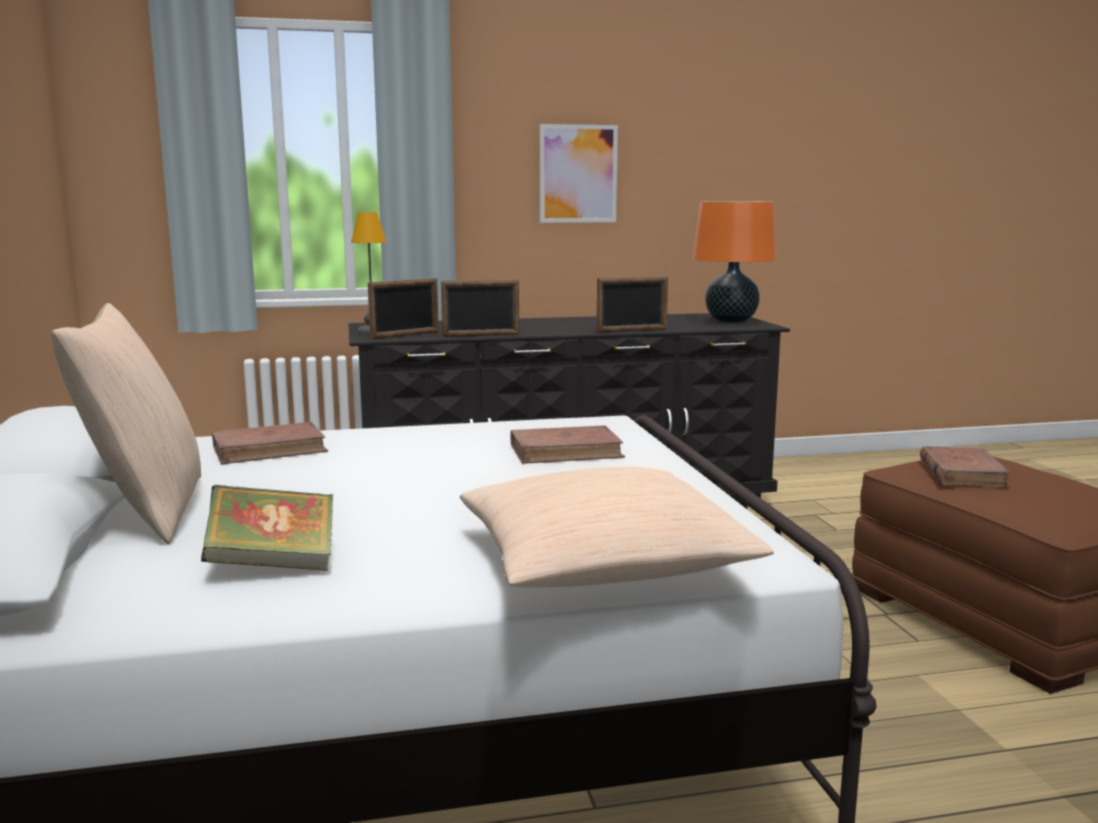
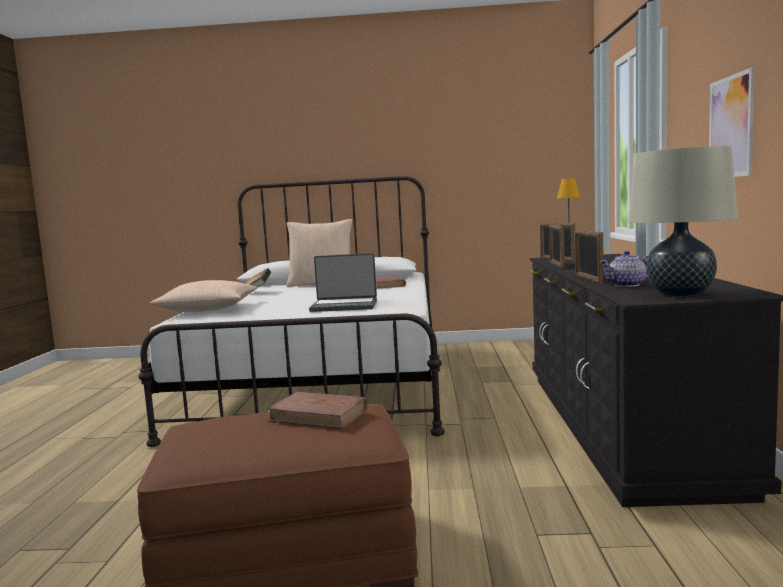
camera: 105 degrees right, 5 degrees down
brown book [510,425,625,464] -> laptop [309,253,377,312]
orange table lamp [693,202,776,323] -> beige table lamp [628,146,738,297]
none -> teapot [600,251,648,287]

